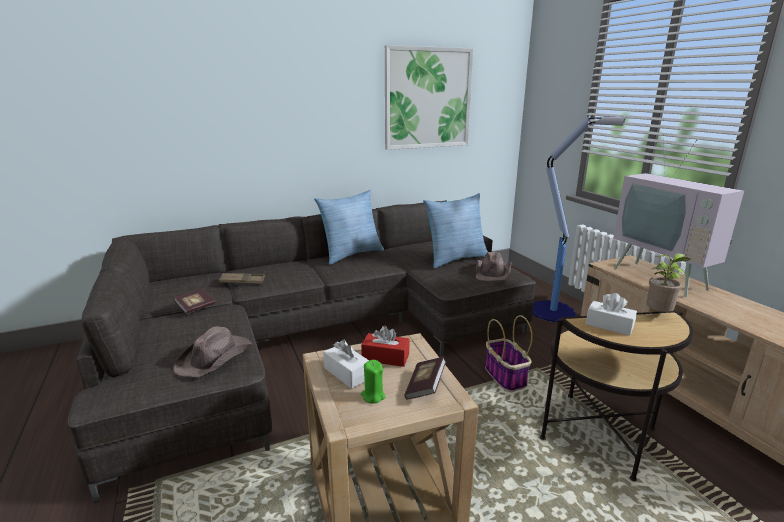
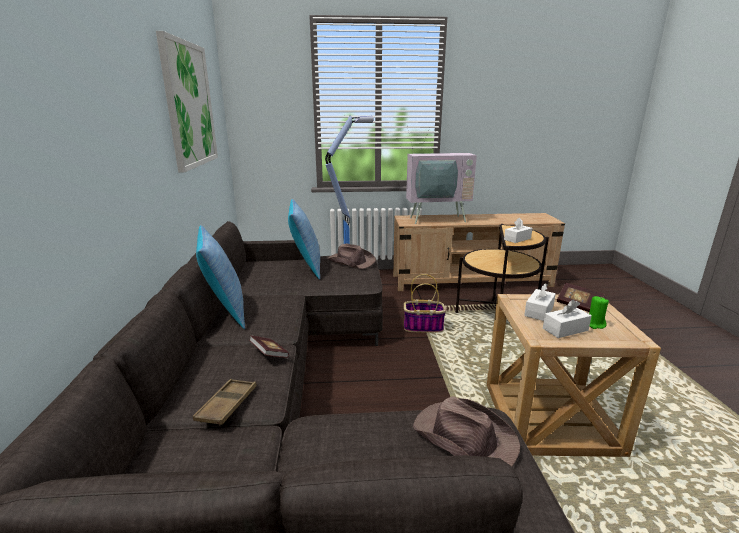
camera: 70 degrees left, 0 degrees up
book [174,288,215,314] -> book moved to [249,335,289,358]
red tissue box [361,326,409,367] -> white tissue box [524,283,556,321]
potted plant [646,253,690,312] -> none

